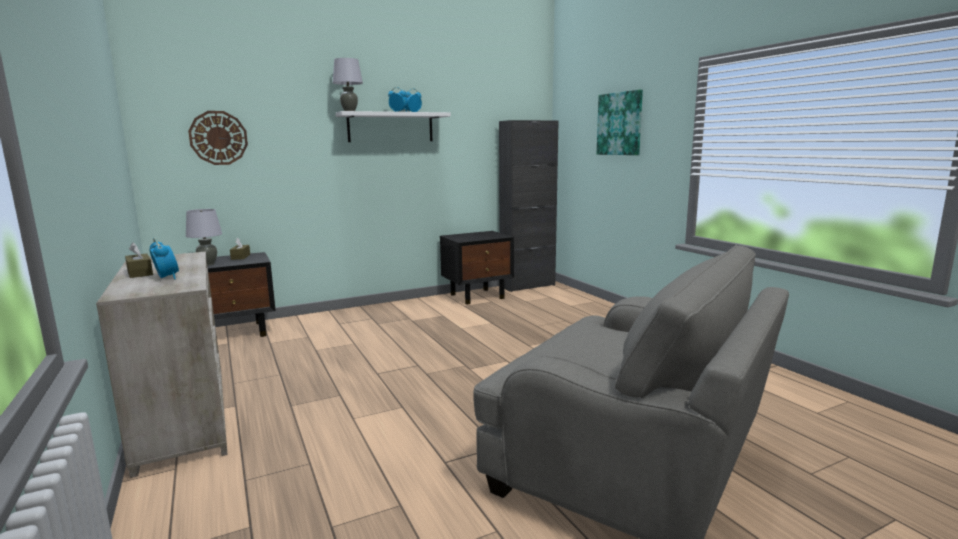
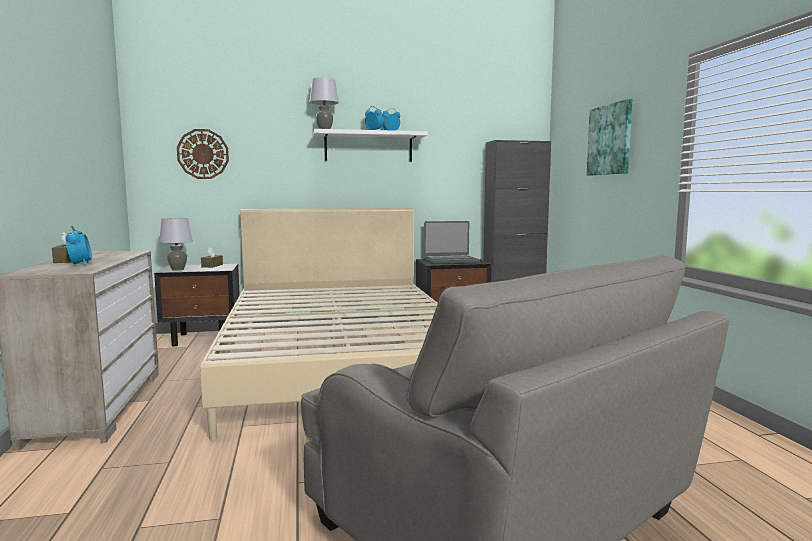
camera: 15 degrees right, 5 degrees down
none -> beige bed [200,208,438,441]
none -> laptop [424,221,480,264]

